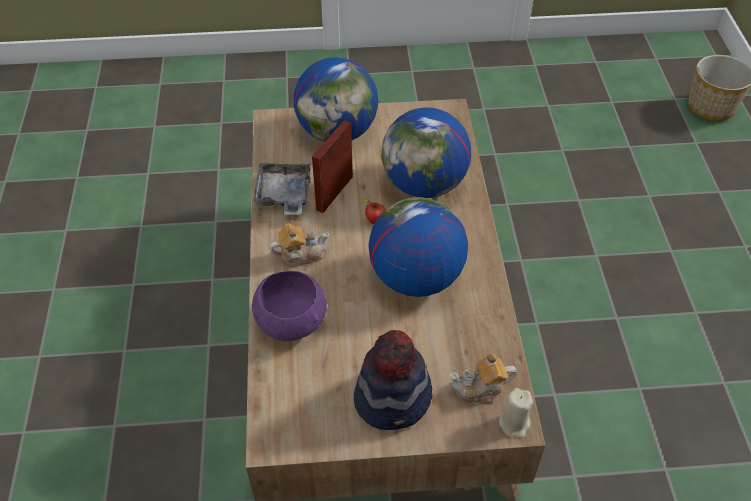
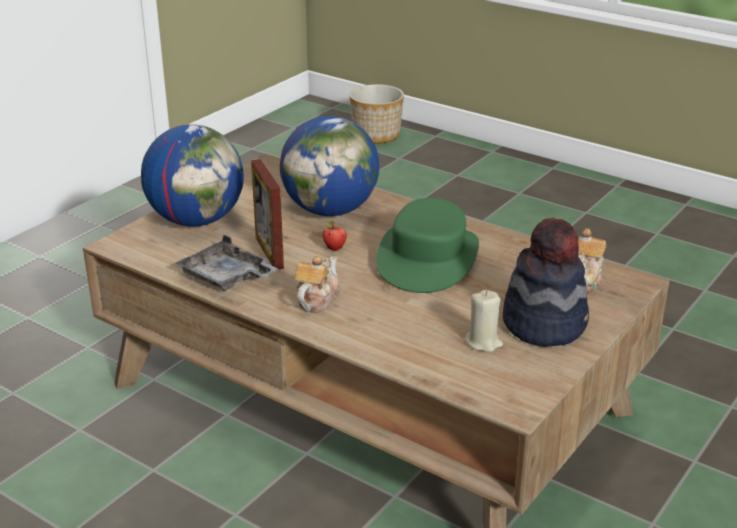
camera: 50 degrees left, 20 degrees down
purple bowl [252,271,327,341] -> none
globe [369,197,468,297] -> green hat [376,198,479,293]
beige candle [499,388,533,438] -> beige candle moved to [465,290,503,352]

